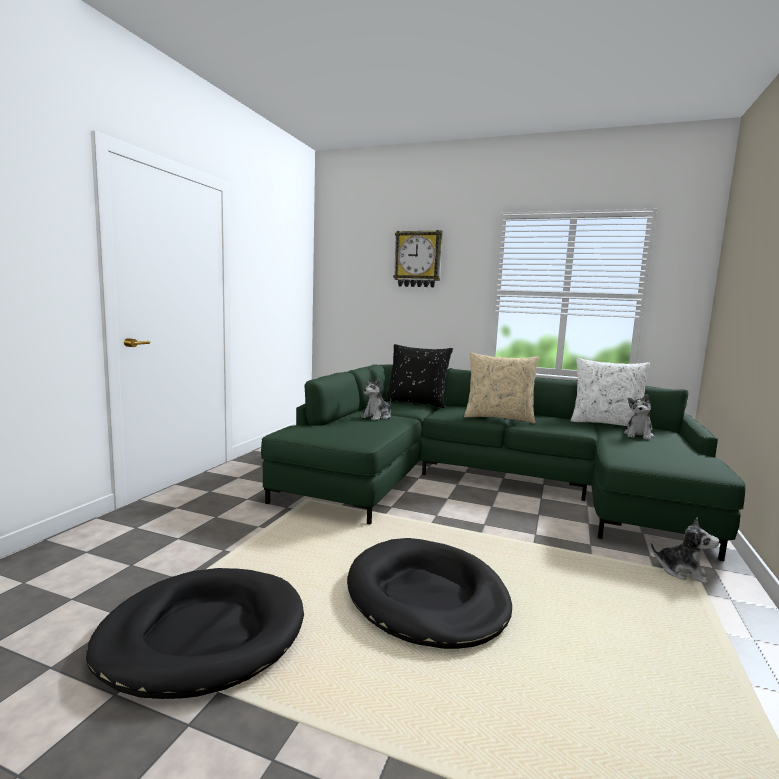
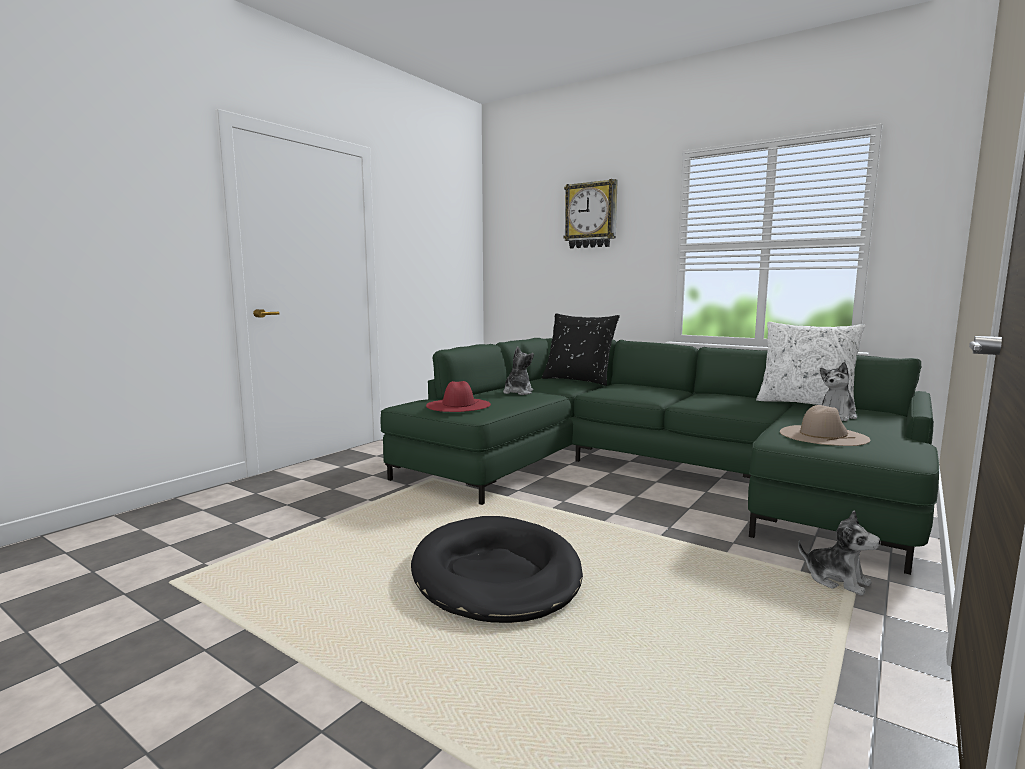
camera: 15 degrees right, 0 degrees up
black dog bed [86,568,304,699] -> none
plush toy [361,377,391,421] -> plush toy turned 150 degrees clockwise [503,346,534,395]
beige pillow [464,353,539,424] -> none
none -> red hat [426,381,491,412]
none -> beige hat [780,405,870,446]

